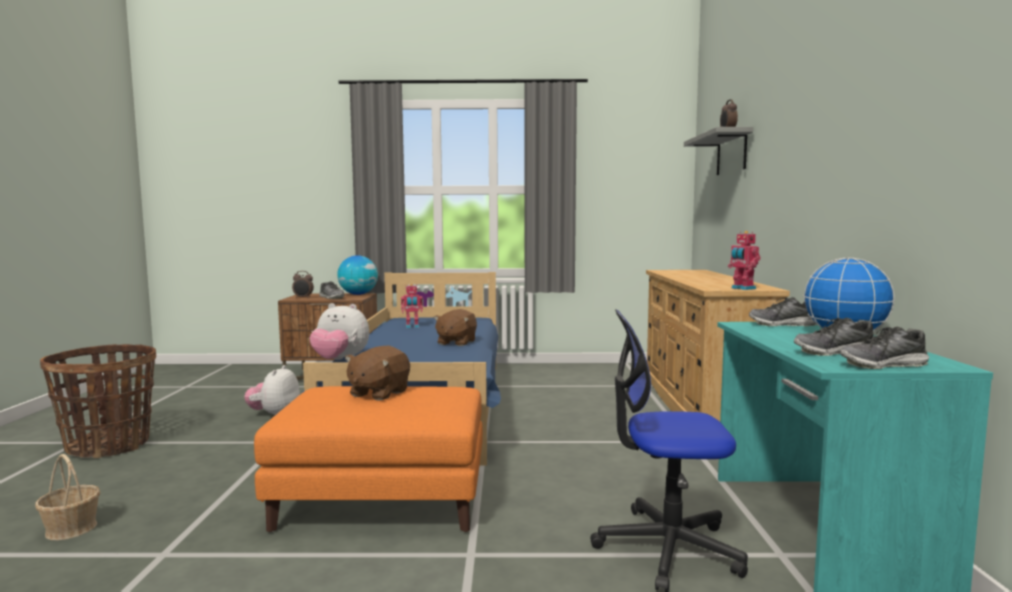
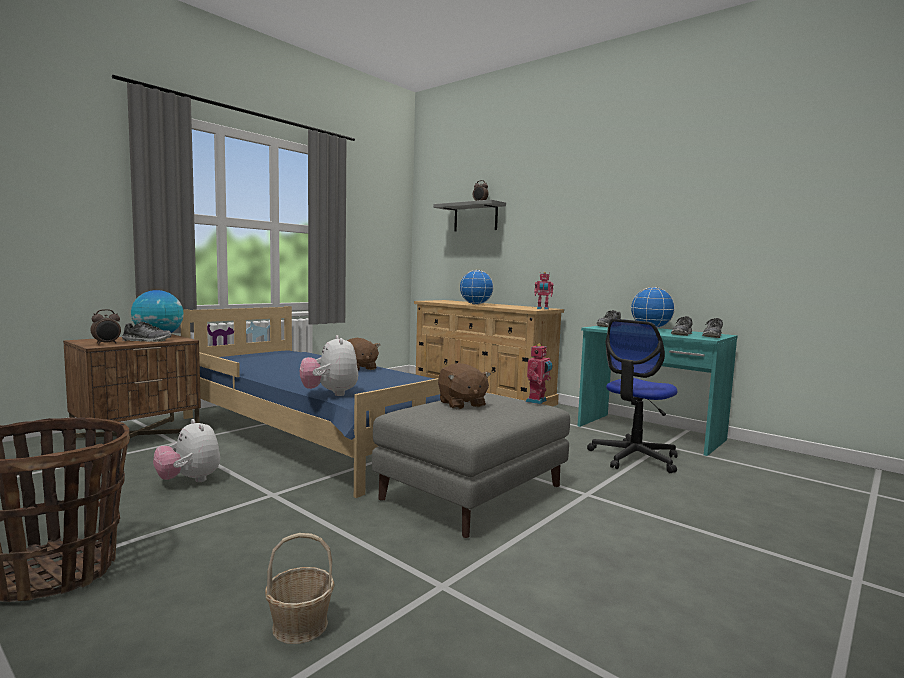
camera: 50 degrees left, 0 degrees up
orange ottoman [254,386,483,532] -> grey ottoman [372,393,570,538]
plush toy [309,303,369,360] -> plush toy turned 105 degrees clockwise [300,335,358,396]
toy robot [401,284,423,328] -> toy robot moved to [526,344,552,404]
none -> globe [459,270,493,305]

